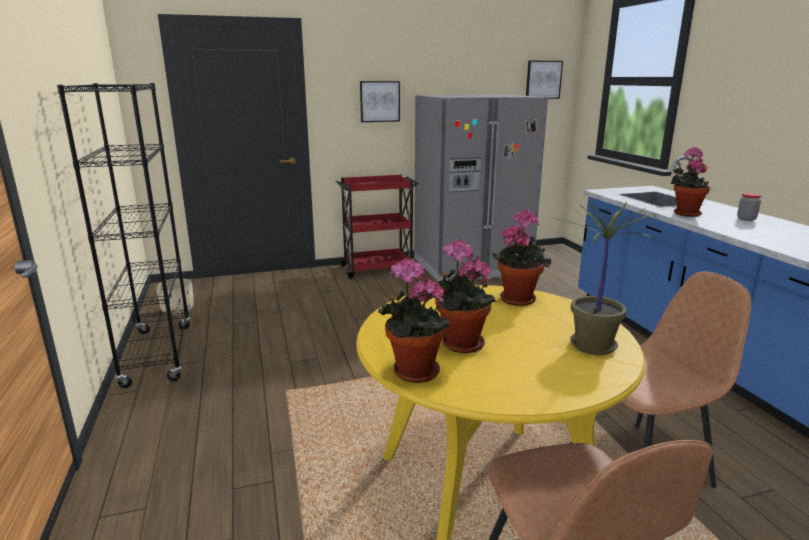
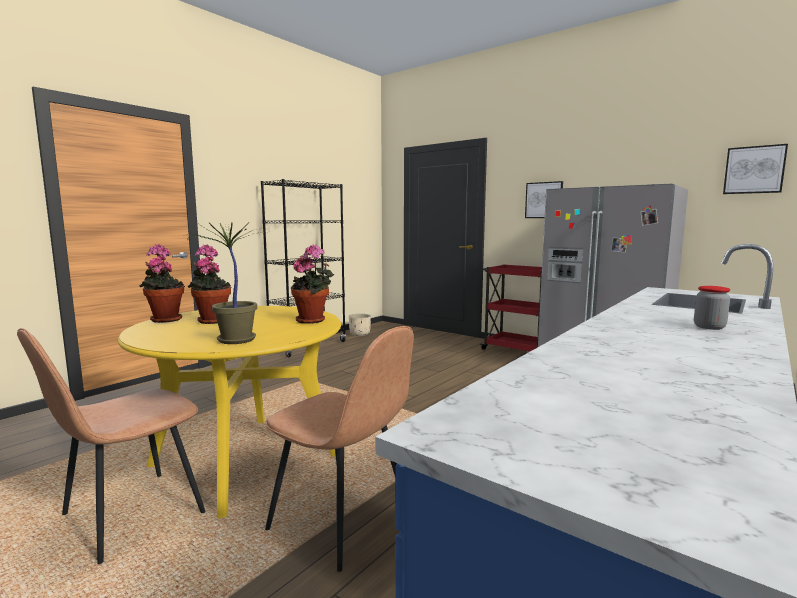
camera: 55 degrees right, 10 degrees down
potted plant [671,147,710,217] -> none

